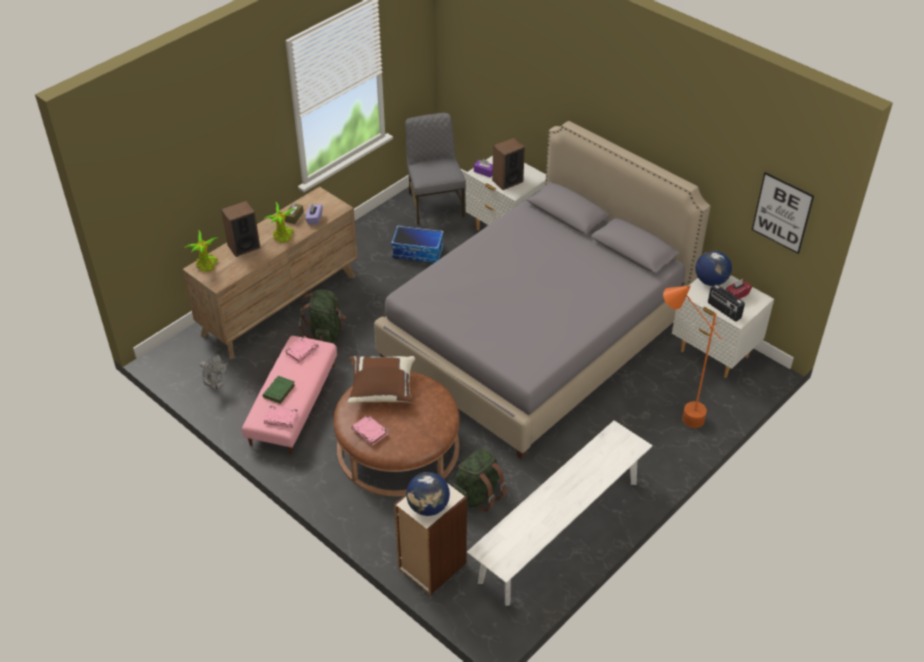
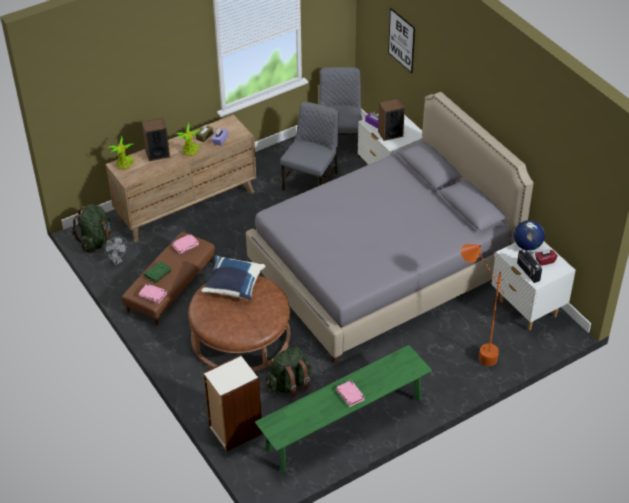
camera: 15 degrees right, 0 degrees up
pink ottoman [242,336,337,455] -> brown ottoman [122,232,215,325]
green backpack [299,289,346,343] -> green backpack moved to [72,204,111,253]
brown pillow [348,356,416,404] -> blue pillow [201,255,266,300]
pink book [352,415,388,446] -> pink book moved to [336,380,365,407]
storage box [391,226,444,263] -> grey chair [280,102,339,190]
globe [406,472,450,516] -> none
white bench [467,420,653,606] -> green bench [255,345,432,472]
picture [752,172,814,254] -> picture moved to [388,8,415,73]

